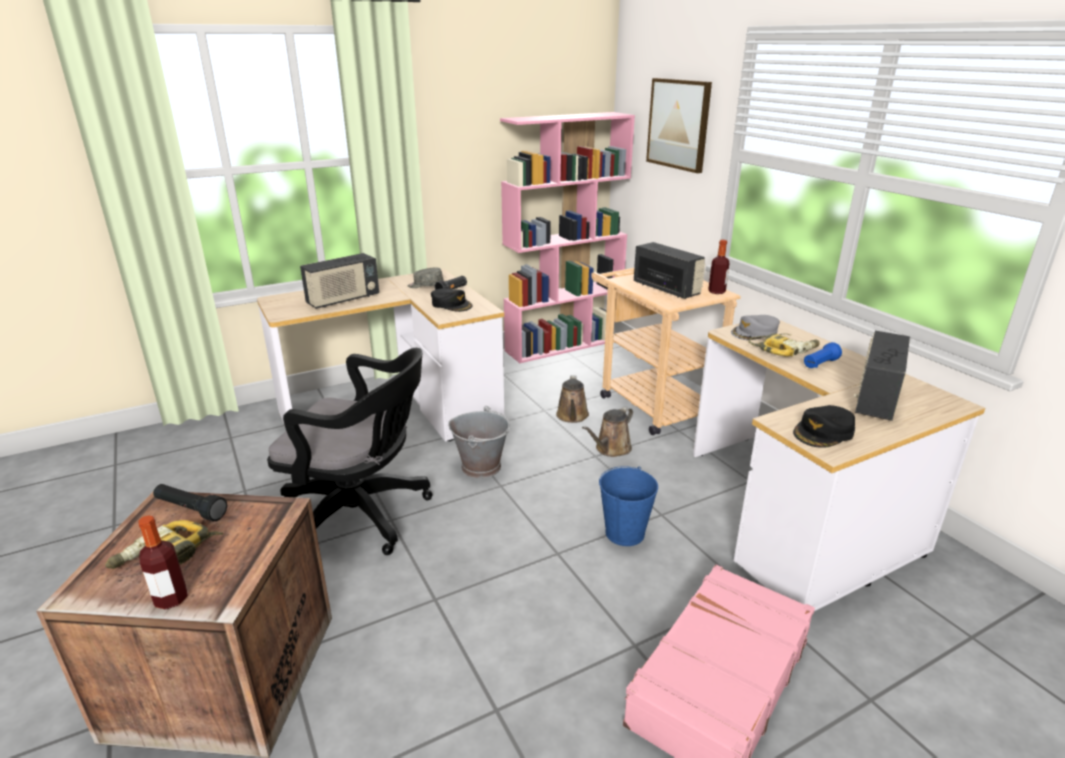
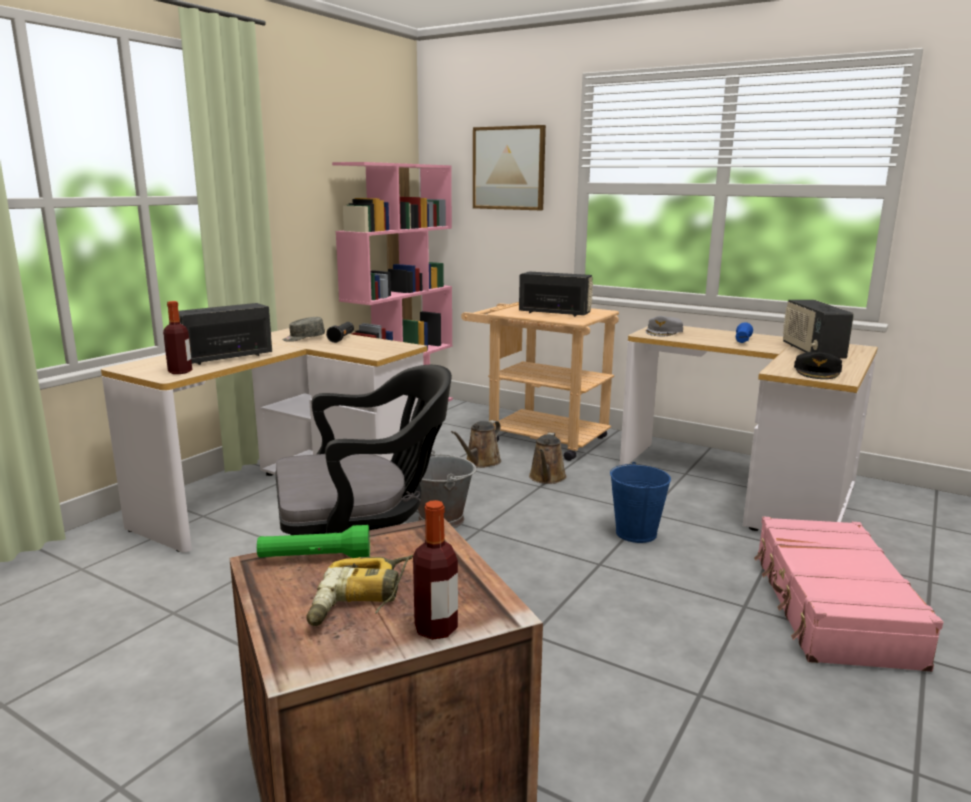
camera: 30 degrees left, 10 degrees down
black flashlight [153,484,227,521] -> green flashlight [257,525,370,558]
radio [300,253,379,309] -> radio turned 150 degrees counterclockwise [179,303,272,365]
black cap [431,288,473,312] -> none
brown watering can [556,375,589,423] -> brown watering can turned 60 degrees clockwise [451,420,501,468]
bottle [708,240,730,294] -> bottle moved to [163,301,192,374]
power drill [749,333,820,357] -> none

